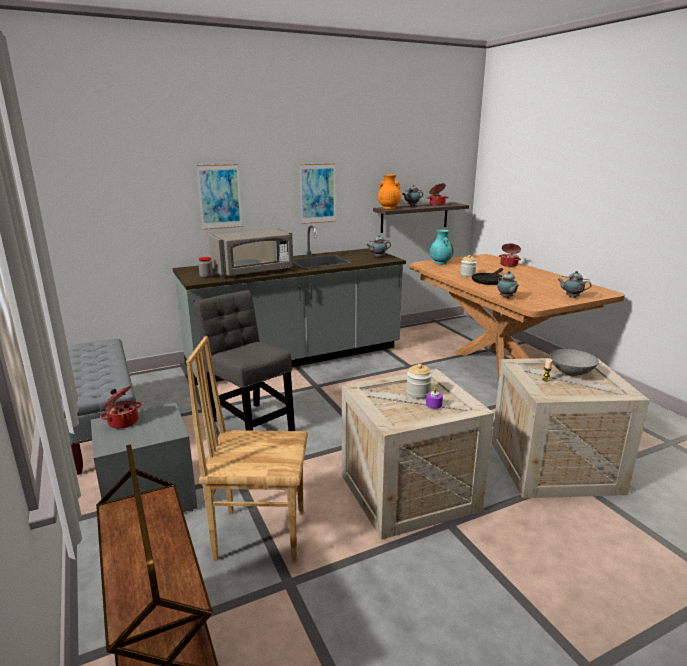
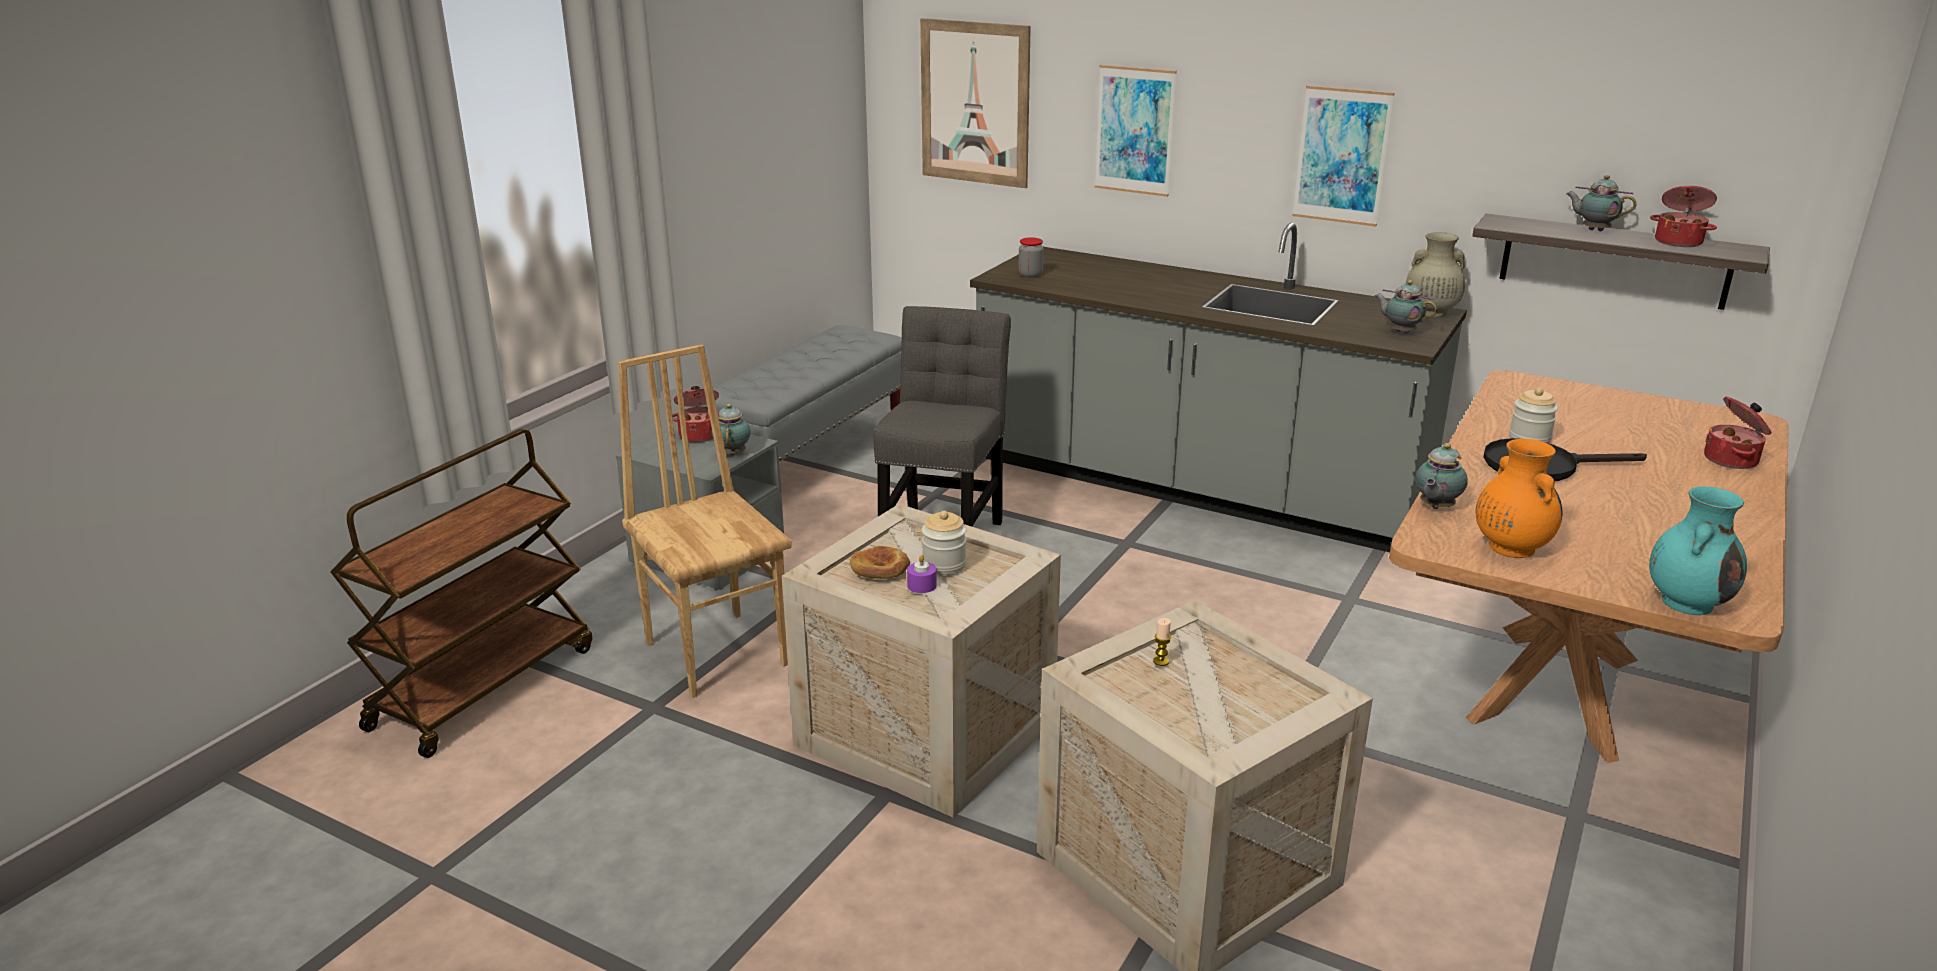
camera: 55 degrees right, 5 degrees up
grey microwave [209,228,293,277] -> none
orange vase [378,175,401,209] -> orange vase moved to [1475,439,1563,558]
turquoise vase [430,230,453,264] -> turquoise vase moved to [1649,486,1747,615]
grey bowl [549,349,599,376] -> none
teapot [557,271,592,298] -> teapot moved to [712,404,750,456]
none -> bread [850,546,910,579]
none -> picture [920,18,1031,188]
none -> beige vase [1406,232,1465,317]

